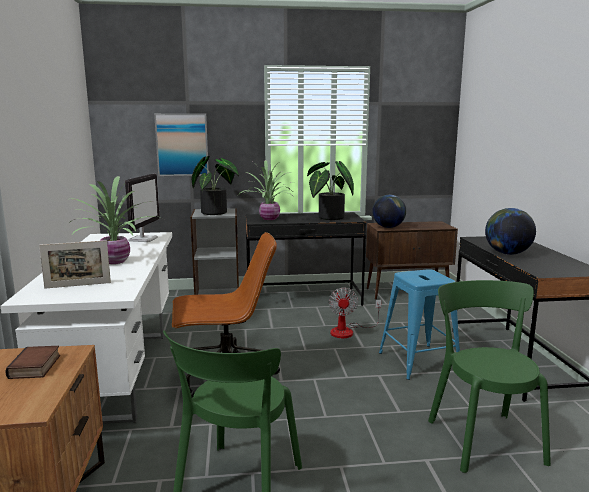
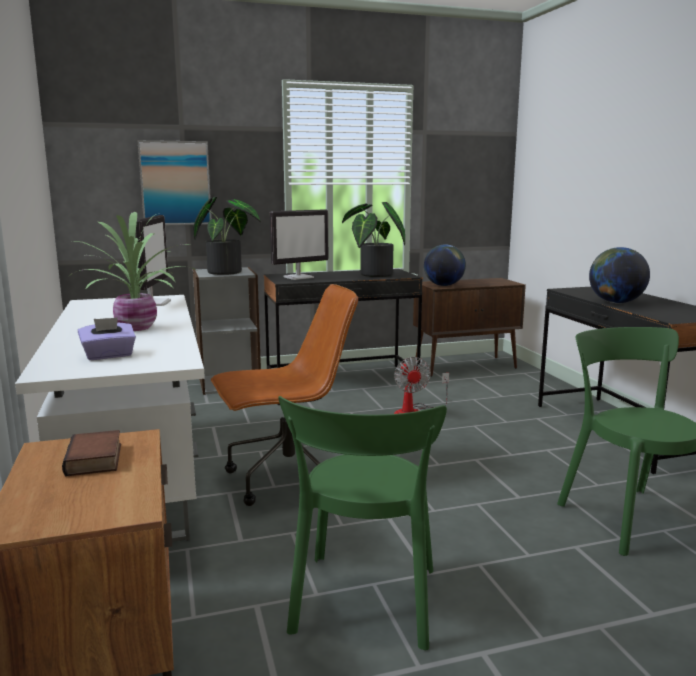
camera: 10 degrees left, 0 degrees up
picture frame [39,240,111,289] -> purple tissue box [78,317,136,360]
potted plant [238,160,294,220] -> monitor [270,209,328,280]
blue stool [379,269,460,380] -> none

